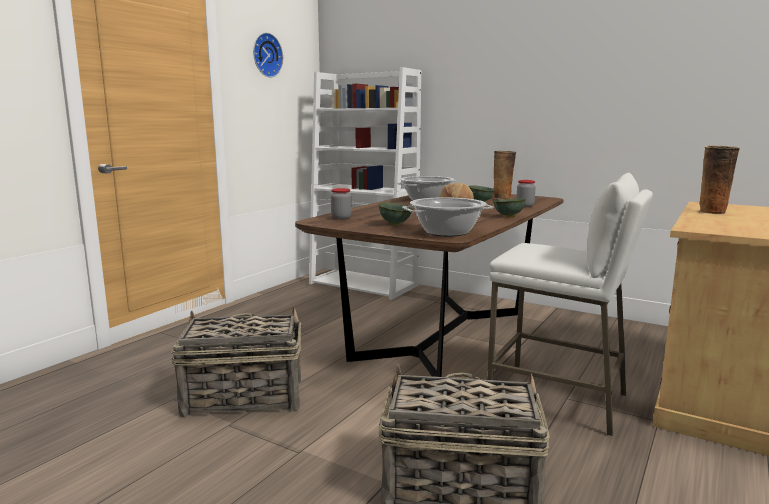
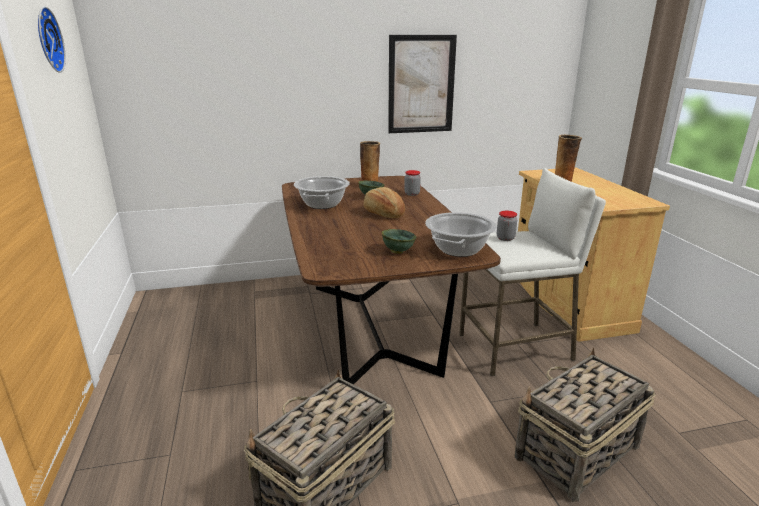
camera: 45 degrees left, 10 degrees up
white bookcase [309,67,421,300] -> none
jar [331,188,351,220] -> jar moved to [497,211,517,241]
green bowl [493,198,526,217] -> none
none -> picture [388,35,457,133]

